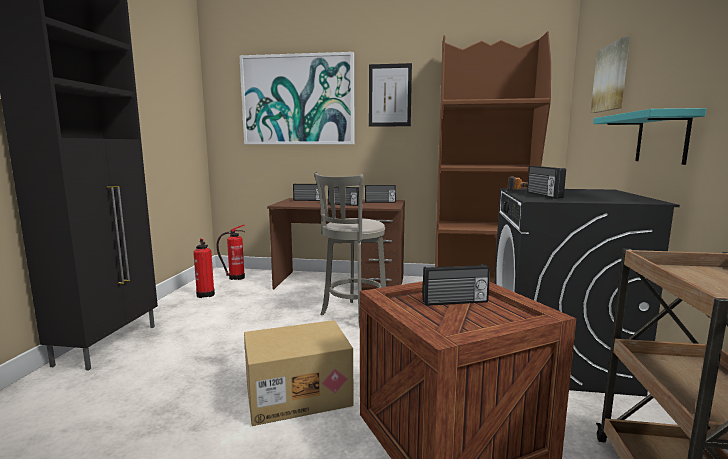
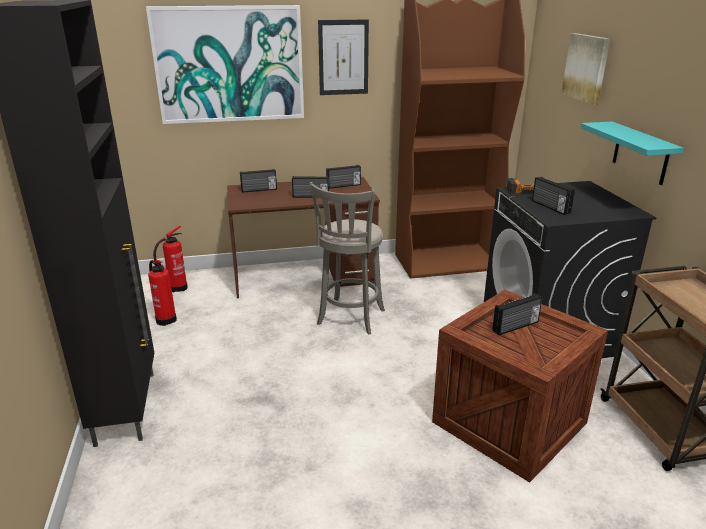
camera: 20 degrees left, 15 degrees up
cardboard box [244,320,354,426] -> none

